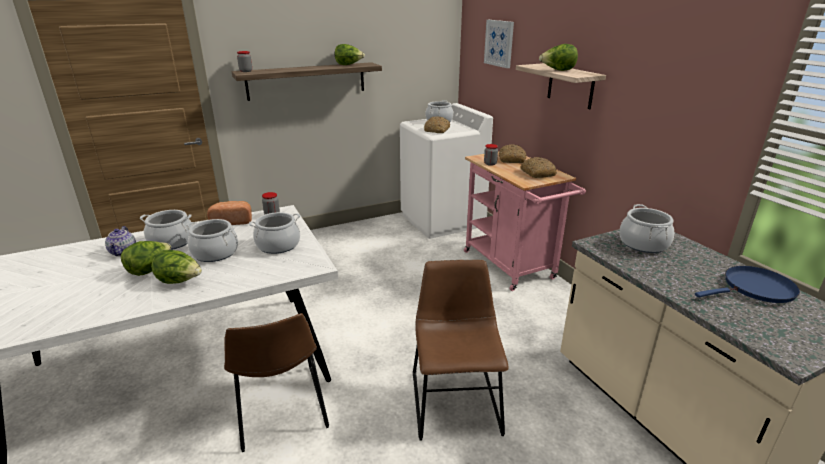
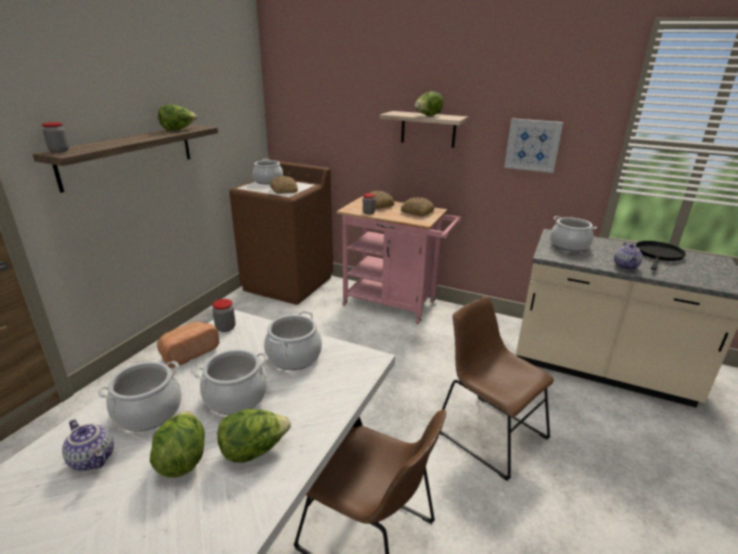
camera: 40 degrees left, 0 degrees up
white washing machine [400,103,493,239] -> brown washing machine [229,161,333,305]
picture [484,20,514,68] -> picture moved to [504,118,563,173]
blue frying pan [695,266,800,303] -> black frying pan [636,241,686,270]
none -> teapot [614,242,643,270]

